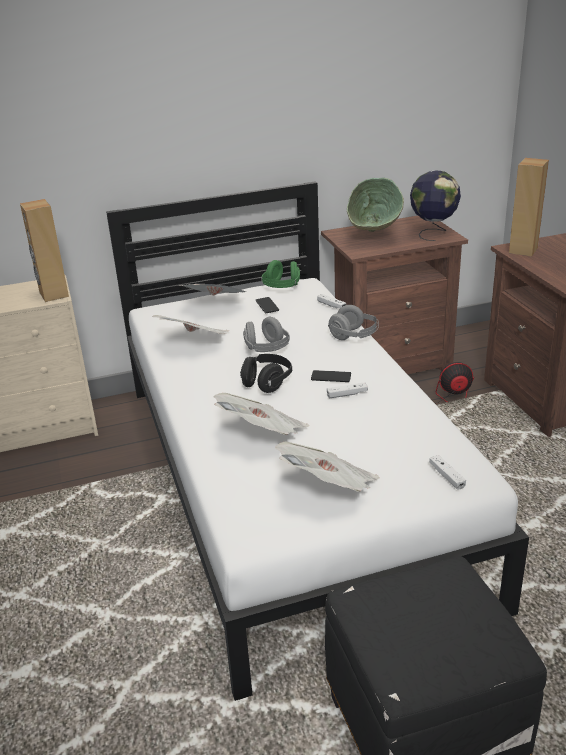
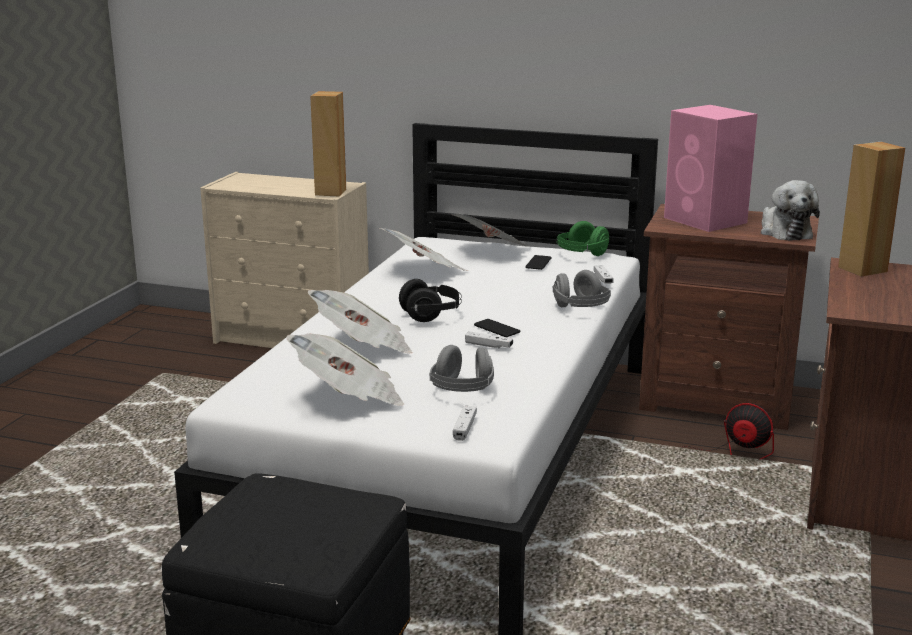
camera: 35 degrees right, 10 degrees down
grey headphones [243,317,290,352] -> grey headphones moved to [430,345,494,392]
green bowl [347,178,404,232] -> pink speaker [664,105,758,232]
globe [410,171,461,241] -> plush toy [761,180,820,241]

